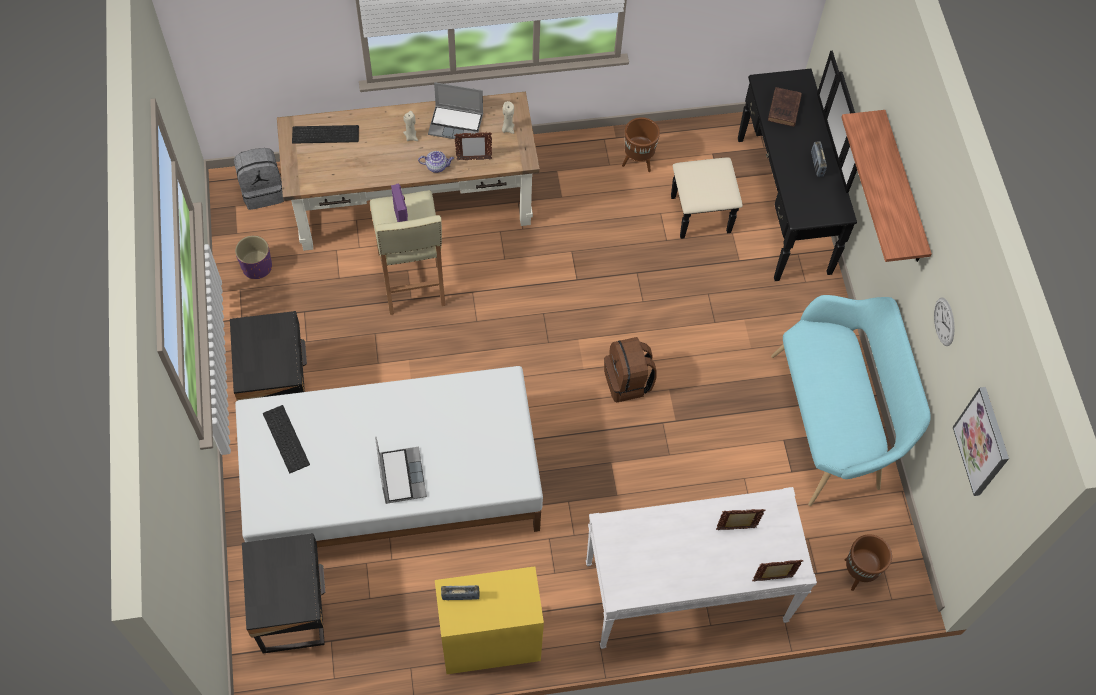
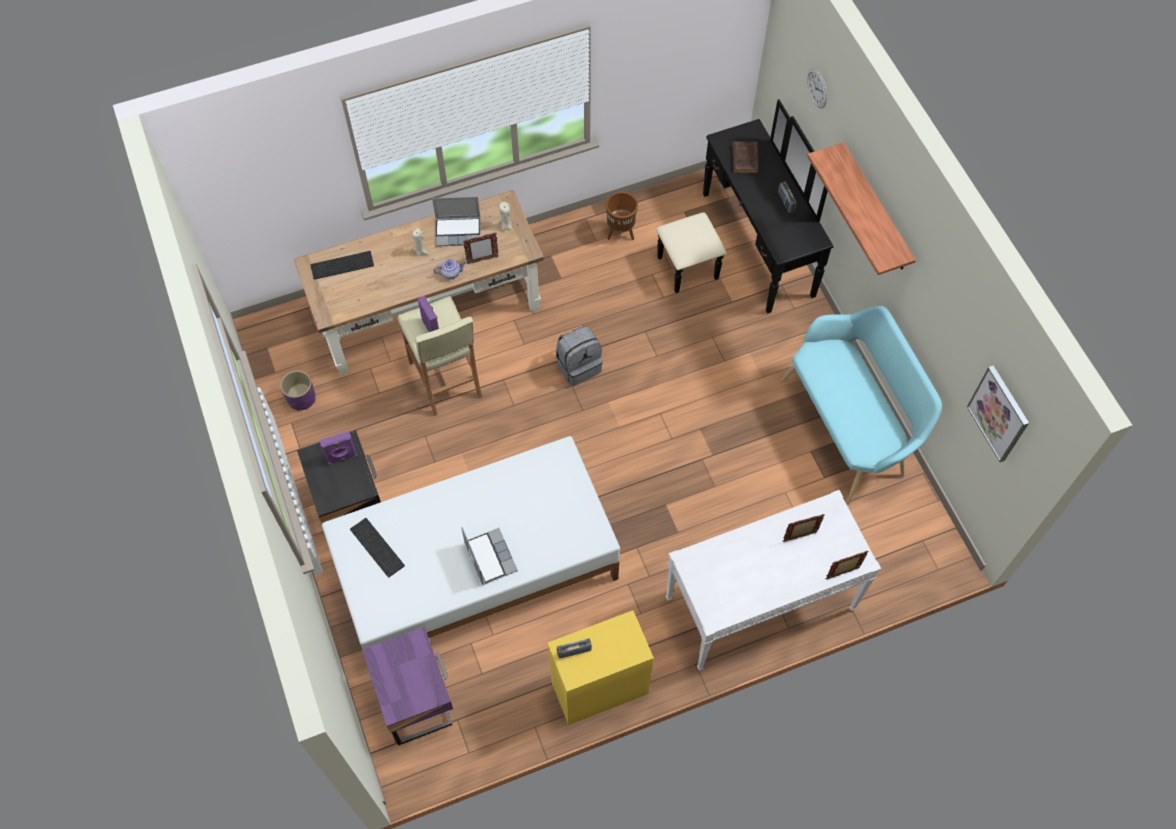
camera: 10 degrees left, 0 degrees up
grey backpack [234,148,284,210] -> grey backpack moved to [556,327,603,386]
black nightstand [242,533,325,653] -> purple nightstand [362,626,453,746]
brown backpack [604,337,656,402] -> none
brown planter [845,534,892,591] -> none
wall clock [934,297,955,346] -> wall clock moved to [807,68,827,108]
none -> purple speaker [320,431,357,465]

